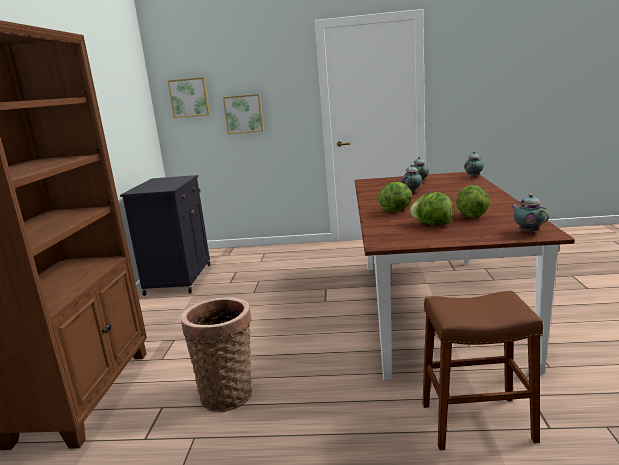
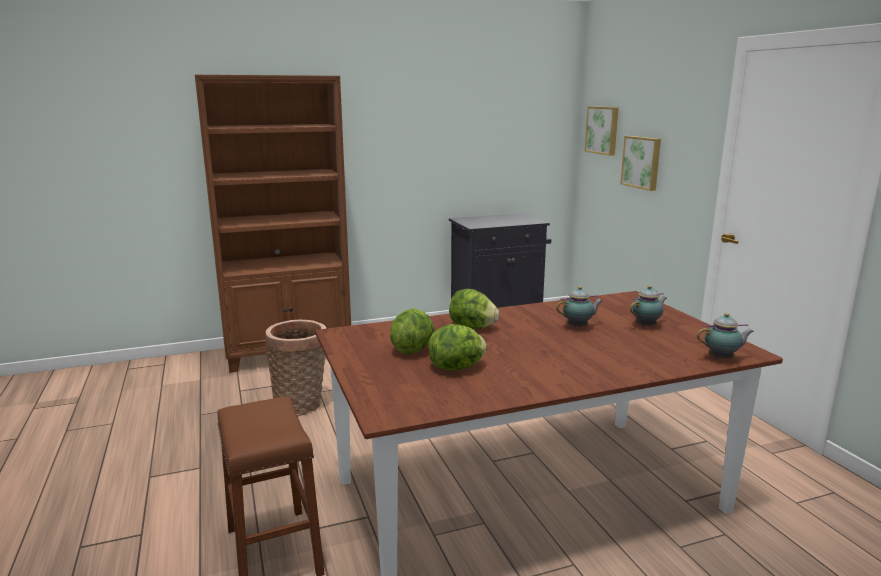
camera: 65 degrees right, 0 degrees up
teapot [511,194,549,234] -> none

